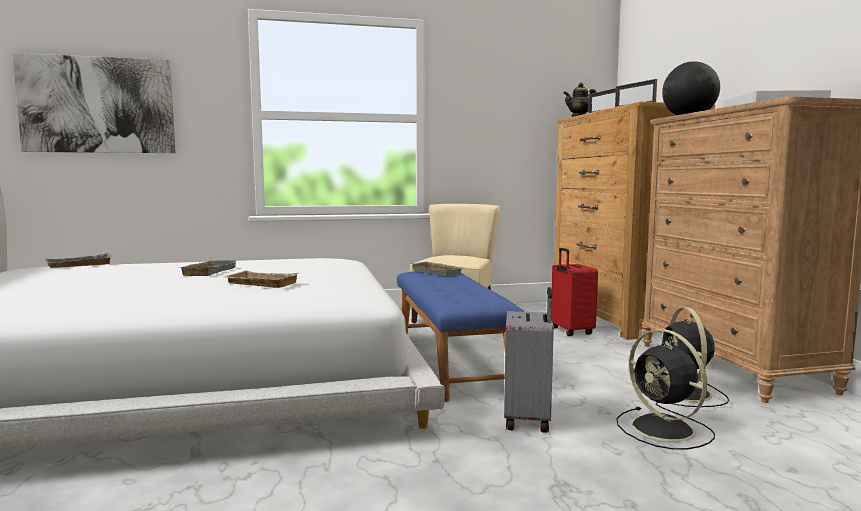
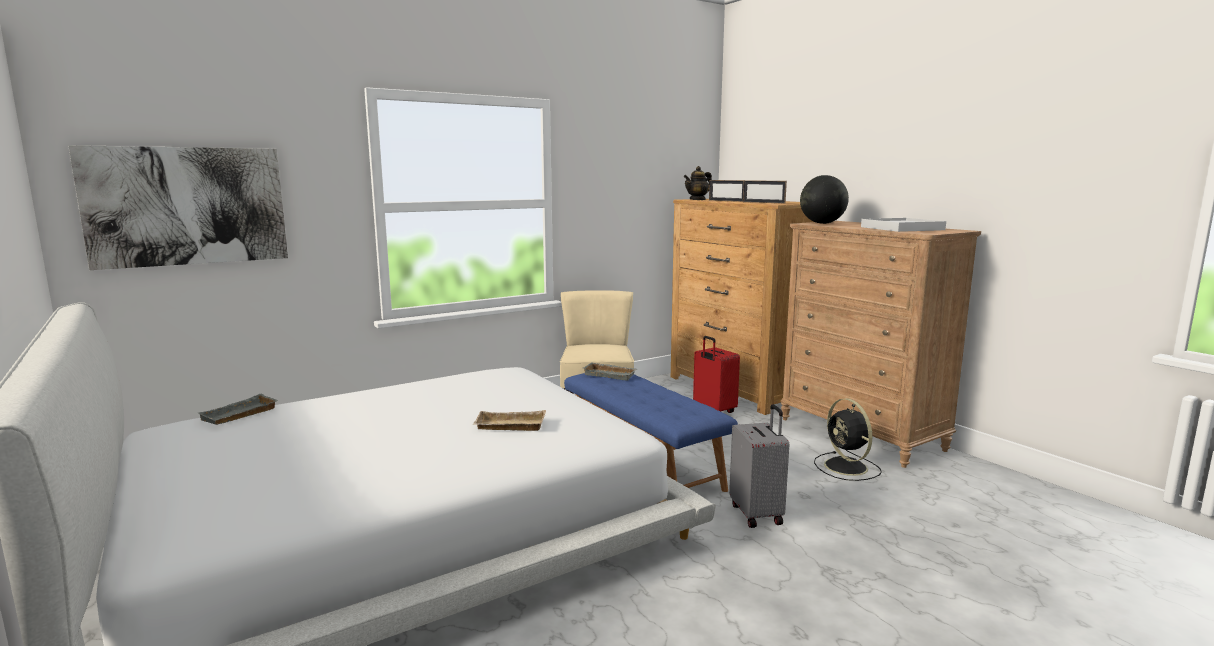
camera: 20 degrees left, 5 degrees up
grey tray [179,260,237,276] -> none
black fan [616,329,715,450] -> none

